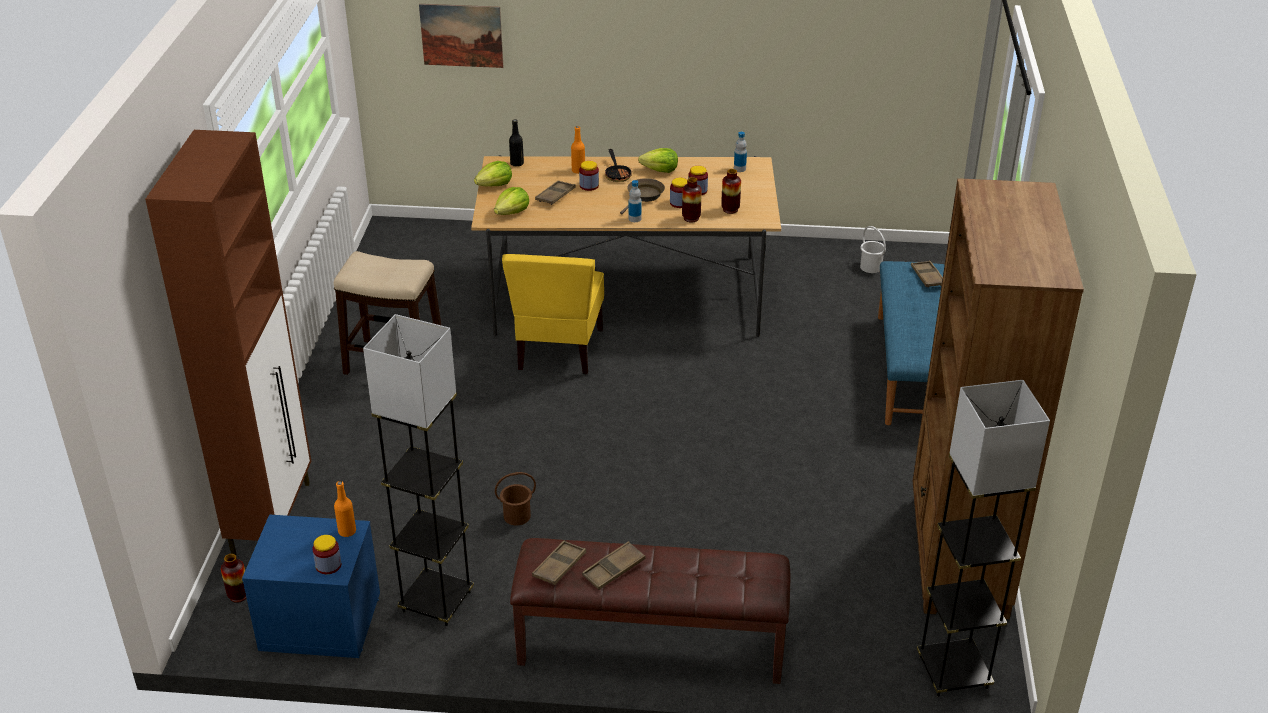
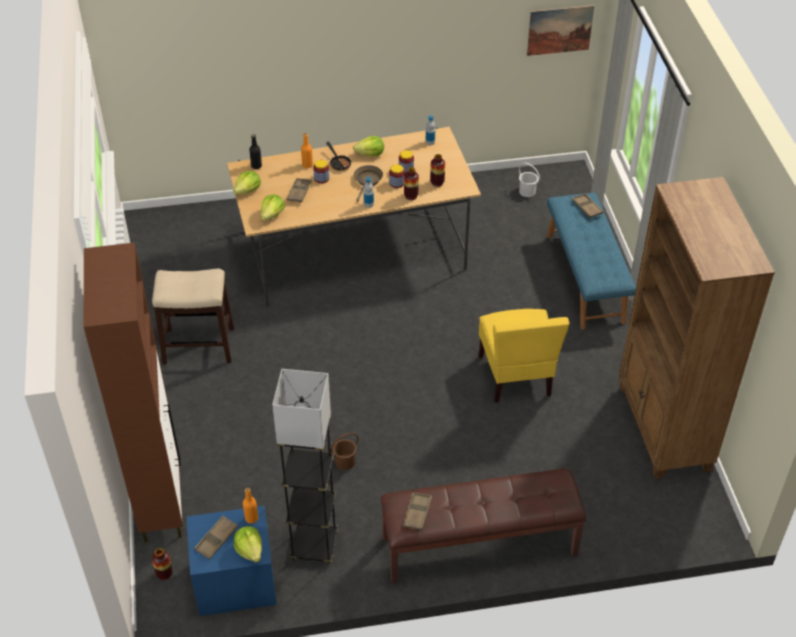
camera: 15 degrees left, 10 degrees up
jar [312,535,341,574] -> lettuce [234,526,262,562]
picture [419,4,503,68] -> picture moved to [527,5,594,56]
yellow chair [502,254,604,375] -> yellow chair moved to [479,309,569,403]
brown tray [582,541,646,590] -> brown tray moved to [194,515,238,560]
grey floor lamp [917,380,1050,697] -> none

